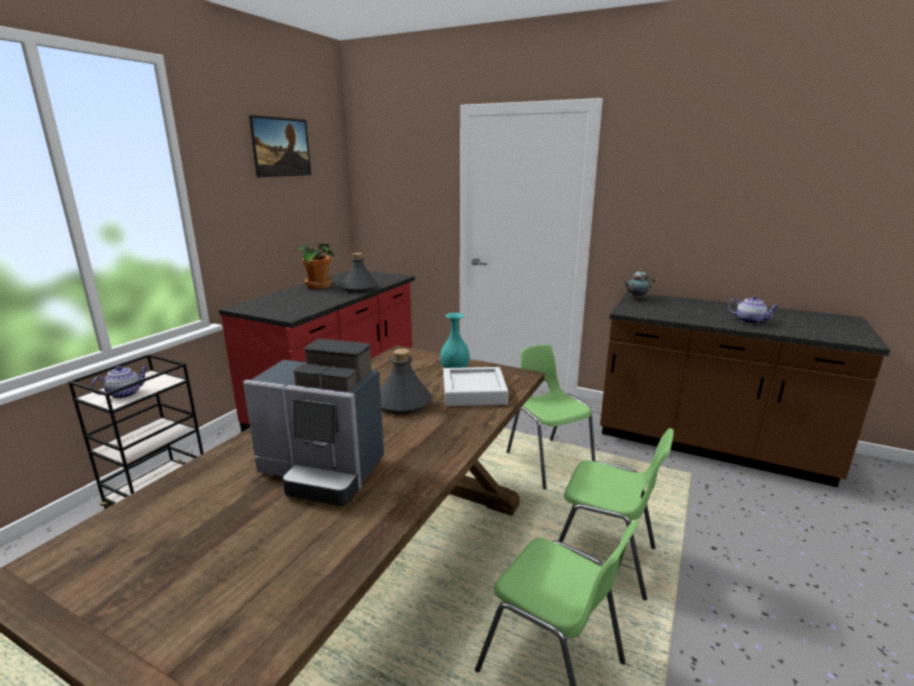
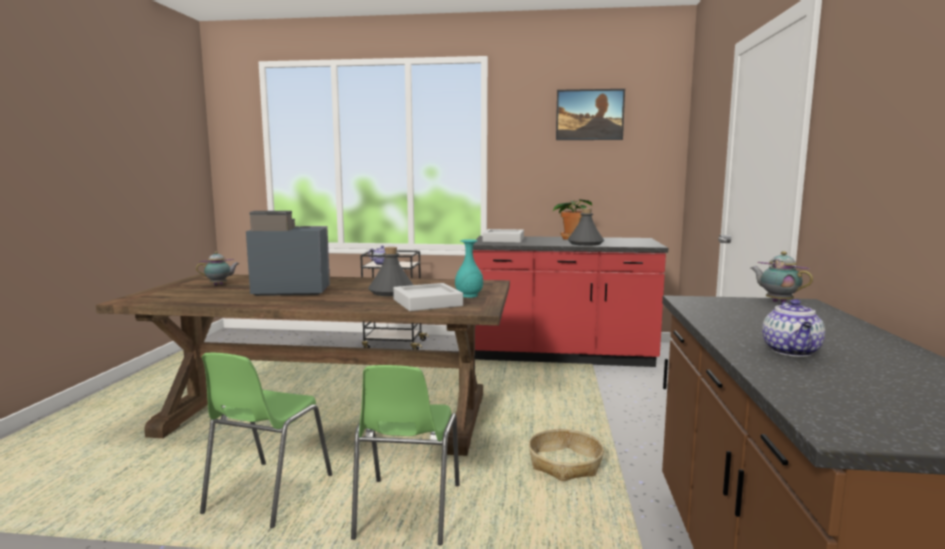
camera: 70 degrees right, 10 degrees down
coffee machine [243,339,384,506] -> coffee machine turned 90 degrees clockwise [246,211,330,296]
green chair [507,345,595,489] -> basket [528,429,604,481]
none -> teapot [196,251,240,285]
none -> grey tray [482,229,524,243]

